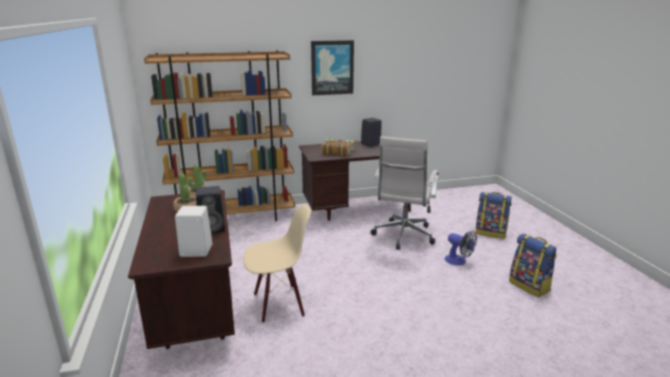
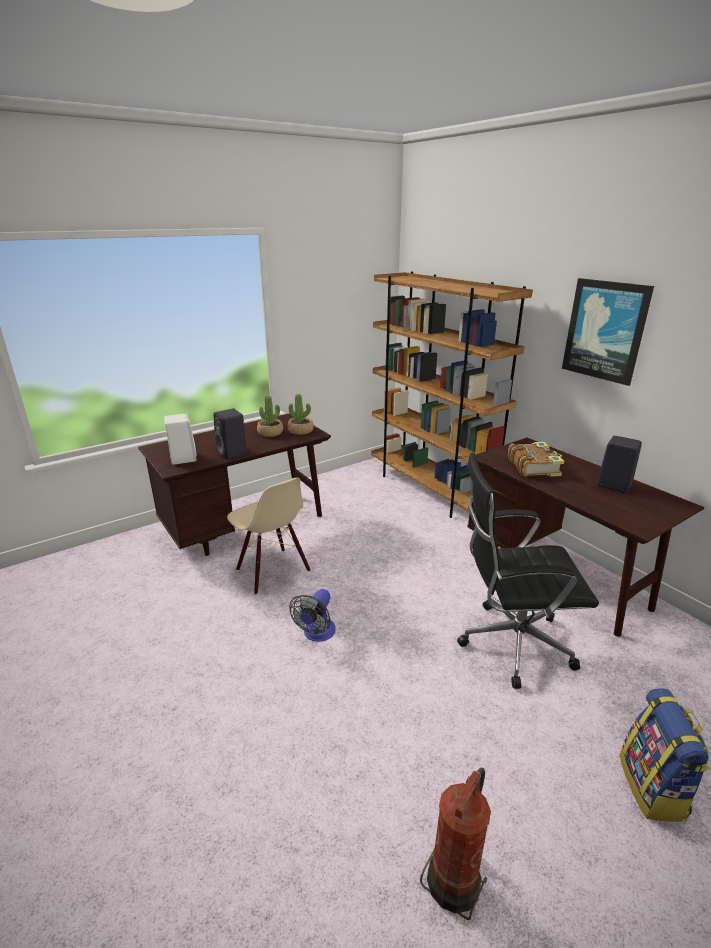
camera: 70 degrees right, 5 degrees up
white office chair [371,136,439,250] -> black office chair [457,453,599,689]
fan [445,230,477,266] -> fan moved to [289,589,336,642]
backpack [509,234,557,297] -> fire extinguisher [420,768,491,920]

